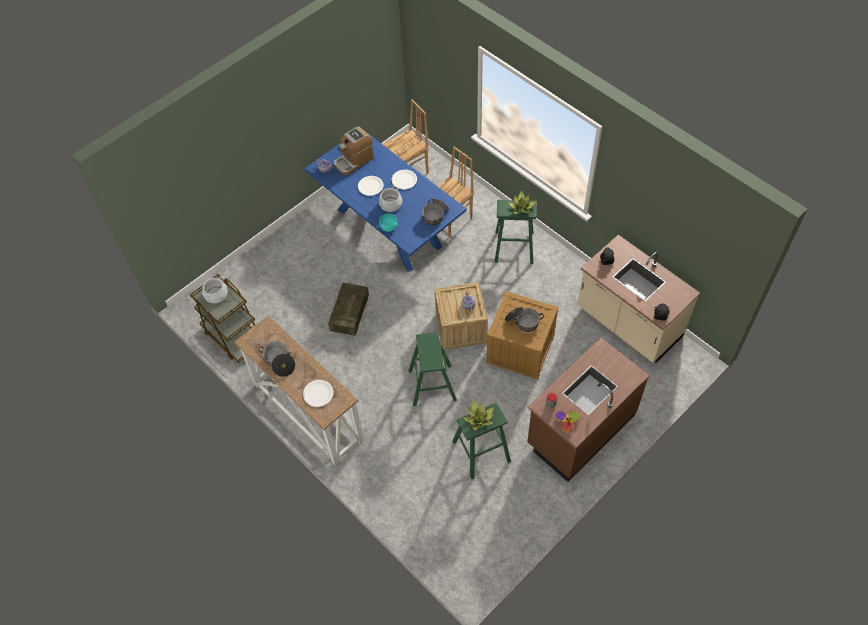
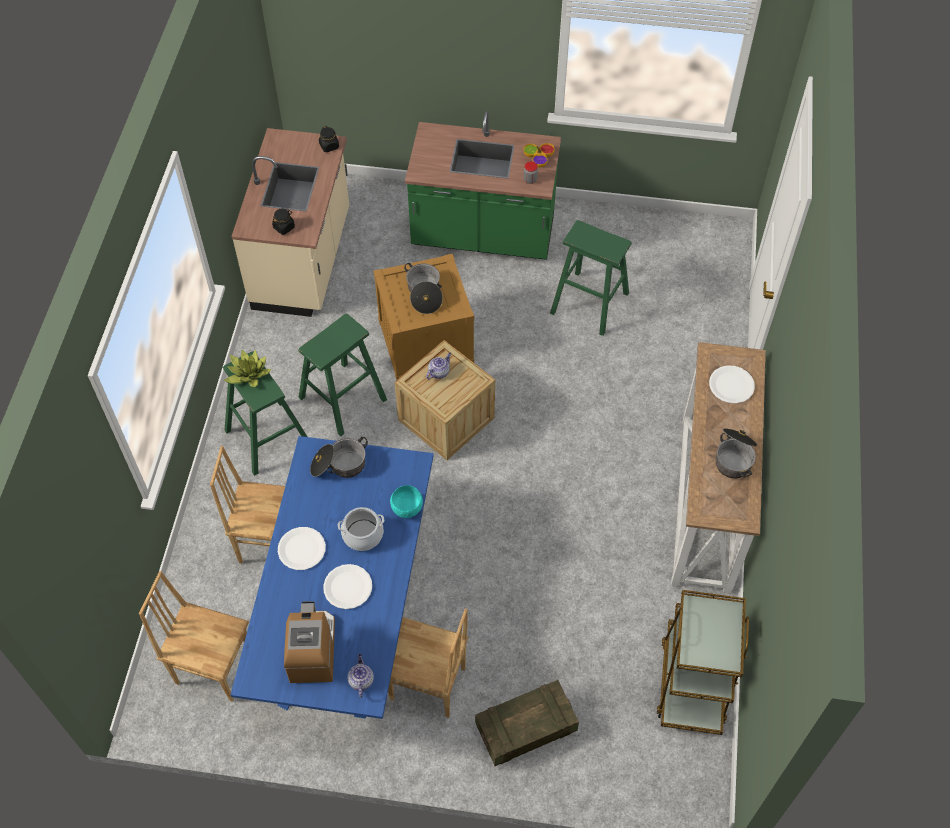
camera: 130 degrees left, 0 degrees up
cooking pot [202,276,228,303] -> none
crate [328,283,369,336] -> crate moved to [475,680,579,766]
coffee machine [334,126,374,175] -> coffee machine turned 105 degrees counterclockwise [284,601,335,683]
green stool [408,332,457,407] -> green stool moved to [298,314,387,436]
potted plant [464,399,494,430] -> none
brown counter [527,338,649,482] -> green counter [405,111,561,260]
none -> brown chair [388,608,468,718]

